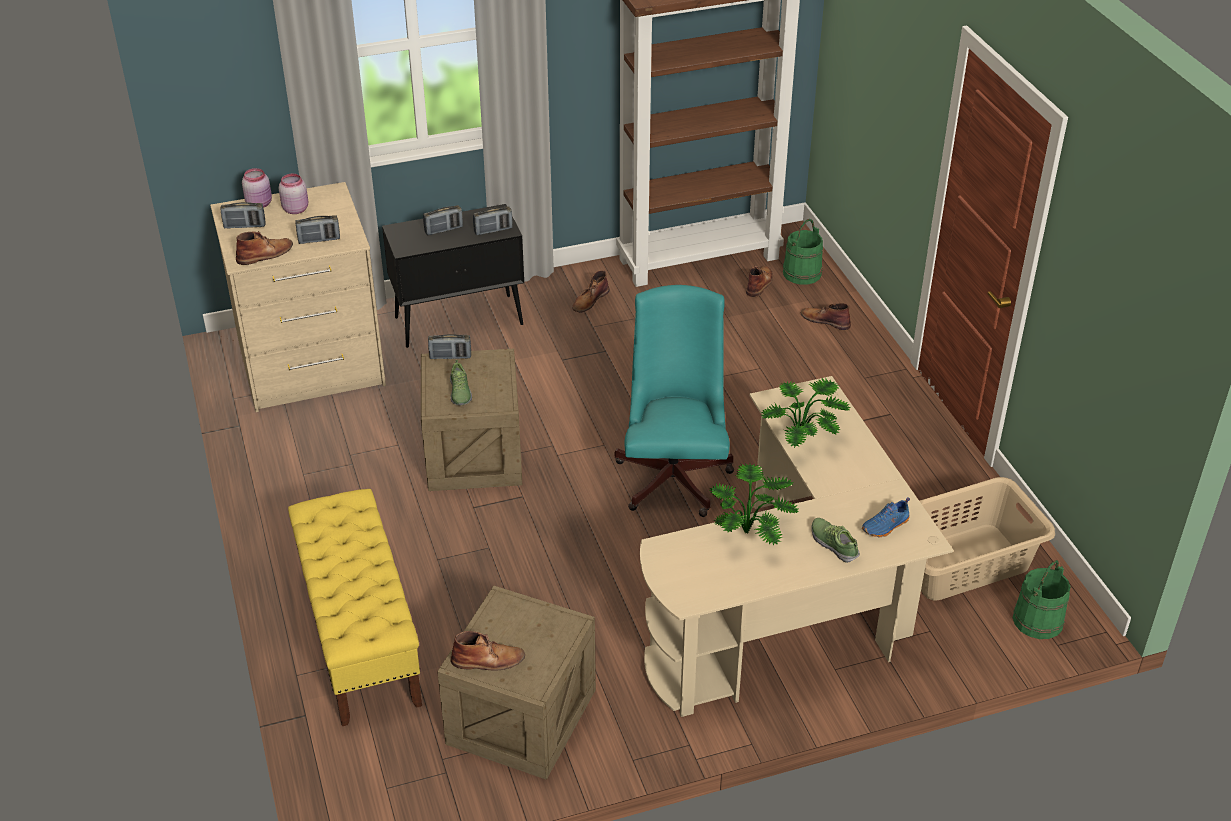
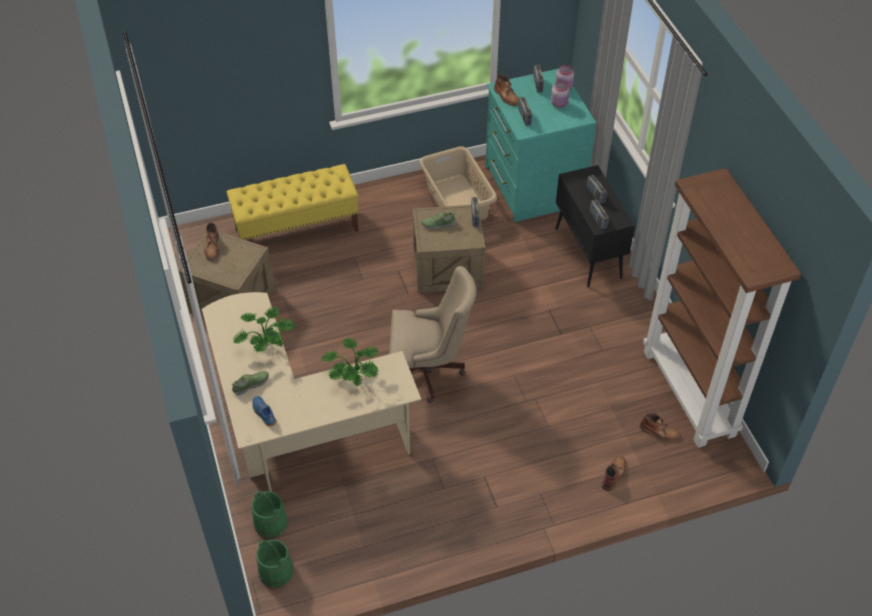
camera: 90 degrees right, 10 degrees up
beige dresser [210,182,386,412] -> turquoise dresser [485,69,596,222]
brown boot [572,270,609,312] -> none
turquoise office chair [614,285,734,517] -> beige office chair [389,266,477,403]
green bucket [783,219,823,285] -> green bucket moved to [252,491,288,538]
beige laundry basket [920,477,1055,601] -> beige laundry basket moved to [419,146,497,219]

